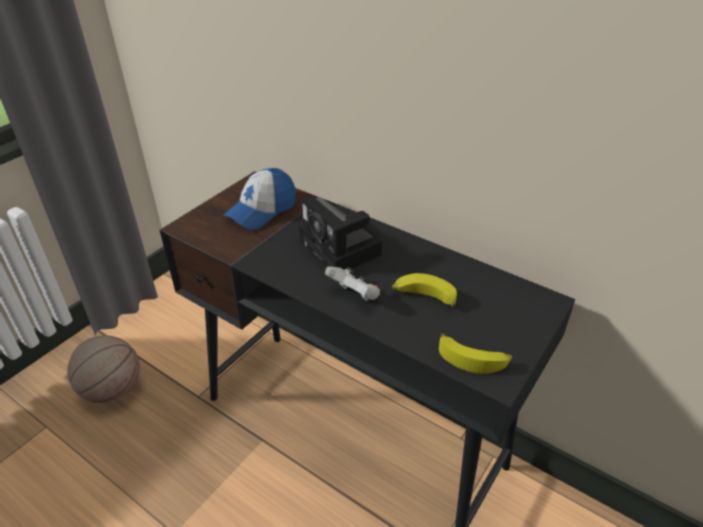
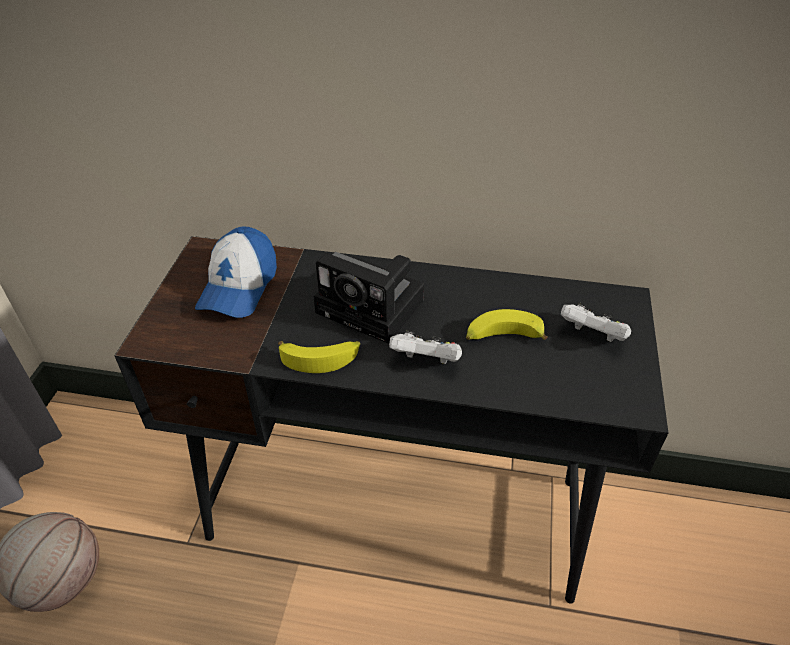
camera: 25 degrees left, 5 degrees up
banana [439,333,512,374] -> banana moved to [278,341,360,373]
none -> white game controller [561,302,631,342]

